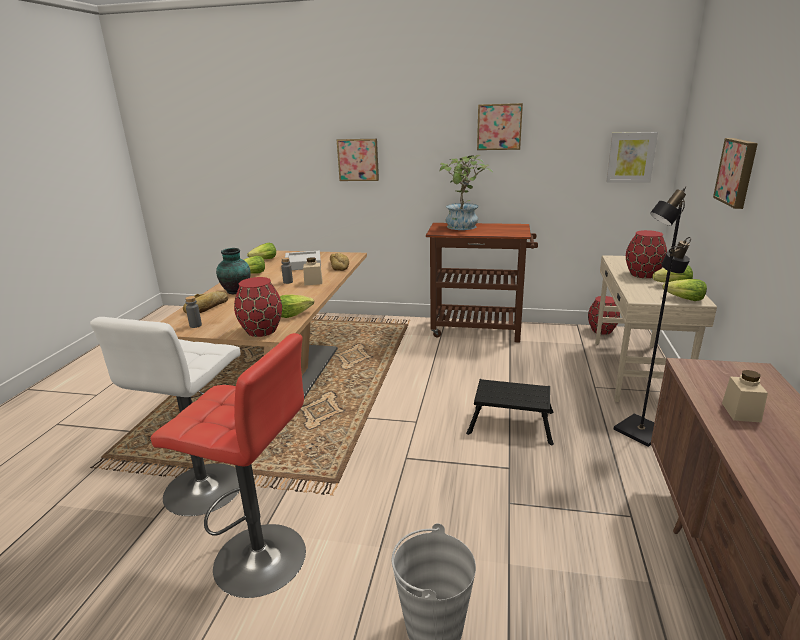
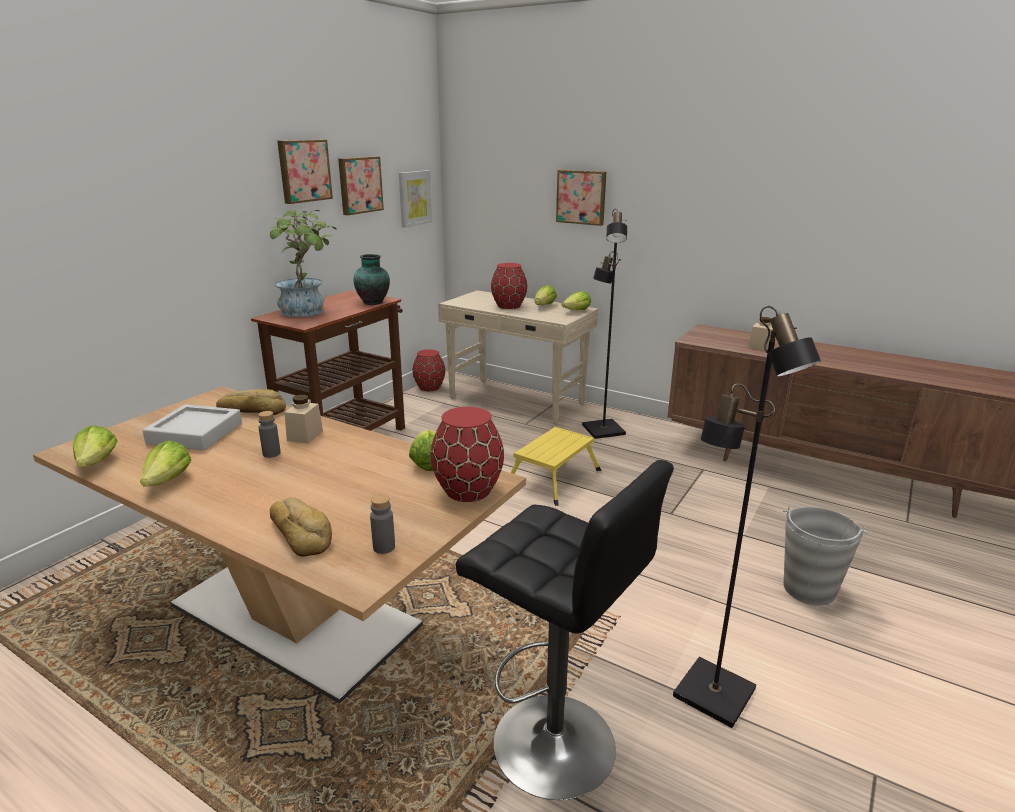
camera: 70 degrees left, 0 degrees up
white stool [90,317,240,516] -> black stool [456,460,674,800]
red stool [151,333,306,598] -> black floor lamp [673,306,821,728]
vase [216,248,251,294] -> vase moved to [354,254,390,305]
picture [337,139,379,181] -> picture moved to [338,156,384,215]
black step ladder [466,379,554,446] -> yellow step ladder [510,427,602,506]

